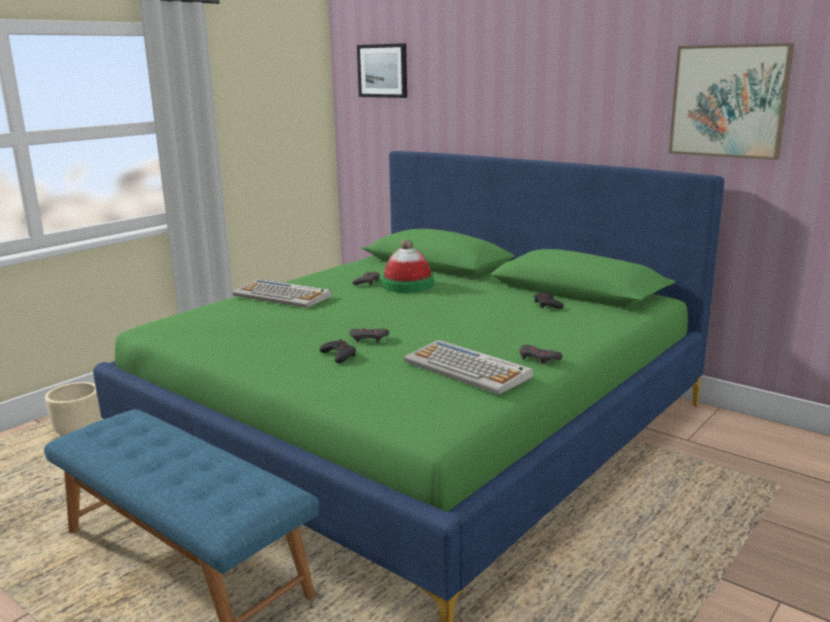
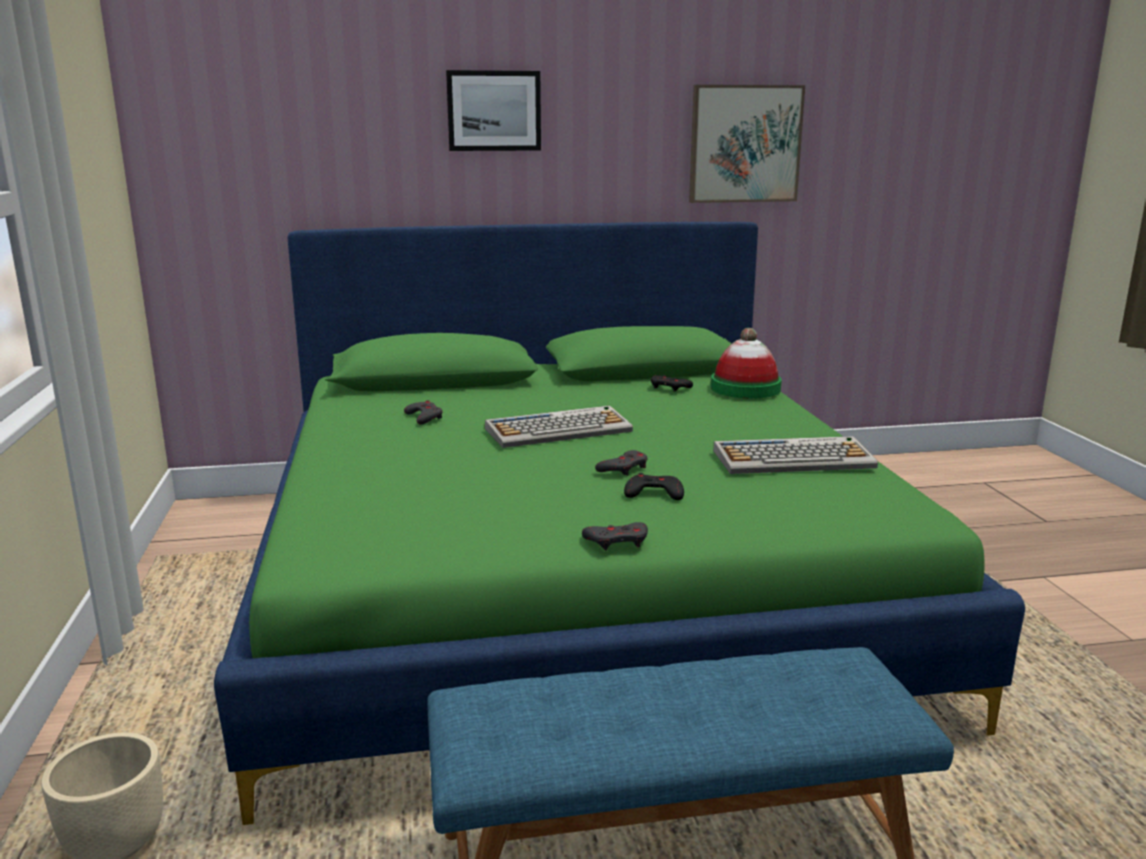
camera: 50 degrees left, 0 degrees up
keyboard [232,279,332,308] -> keyboard moved to [485,406,633,448]
picture [357,43,407,98] -> picture moved to [446,70,541,151]
hat [381,239,434,293] -> hat moved to [711,328,782,398]
grey game controller [519,345,563,364] -> grey game controller moved to [582,522,648,551]

